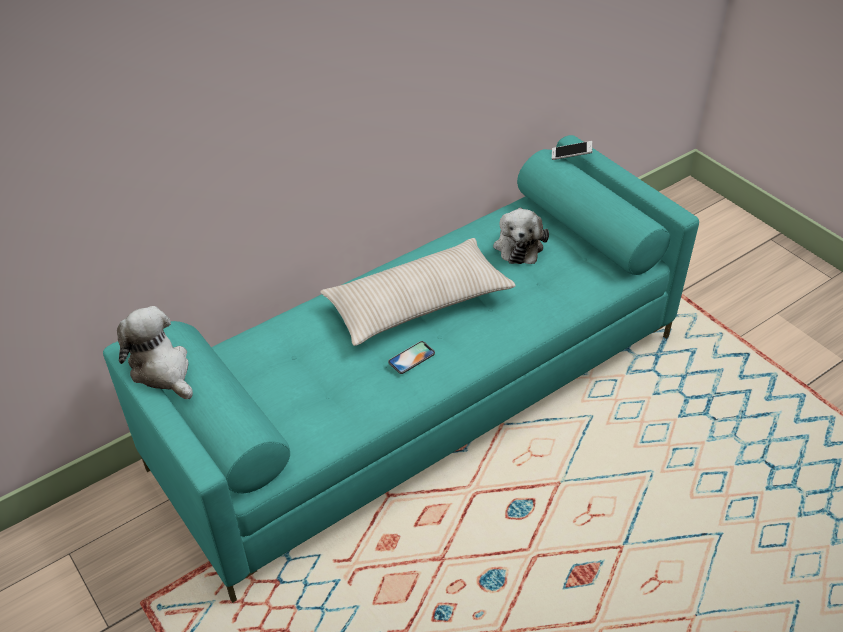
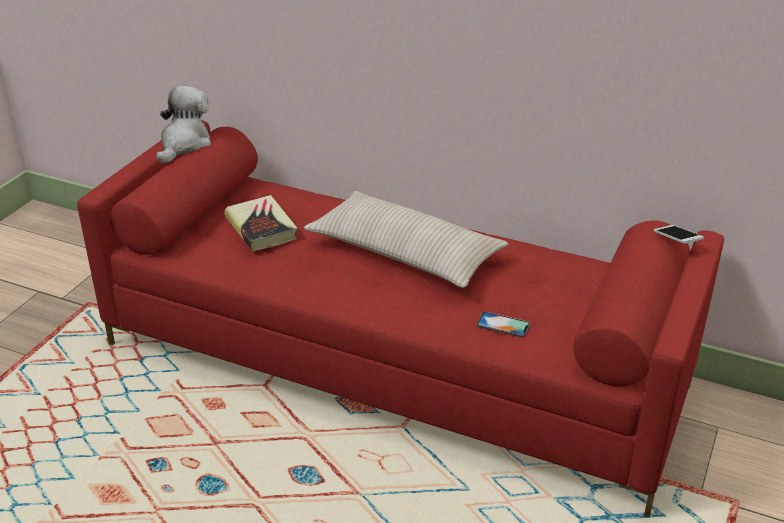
camera: 60 degrees right, 10 degrees down
turquoise sofa [103,135,699,603] -> red sofa [77,120,724,518]
phone [388,341,435,374] -> phone moved to [477,312,530,337]
plush toy [493,207,549,264] -> none
none -> book [225,195,298,252]

